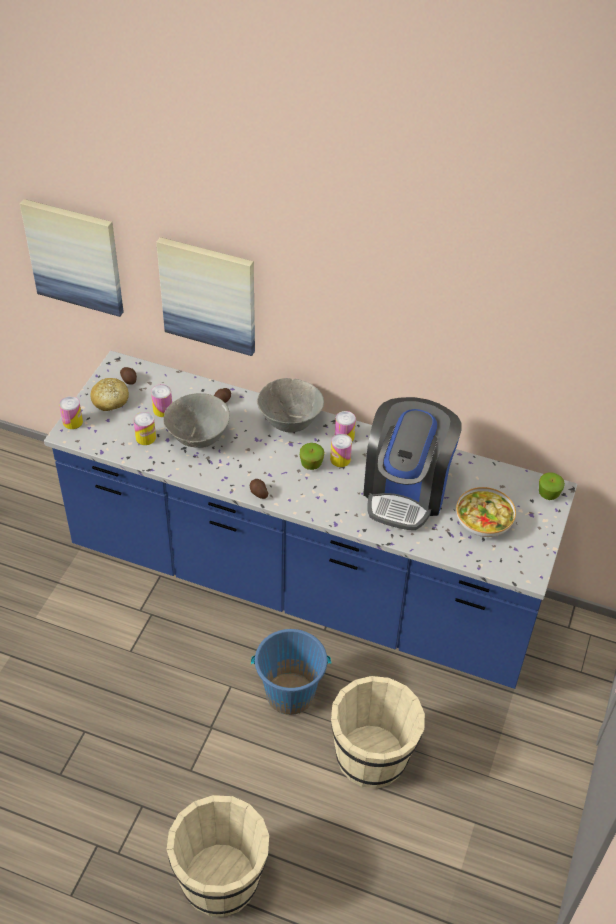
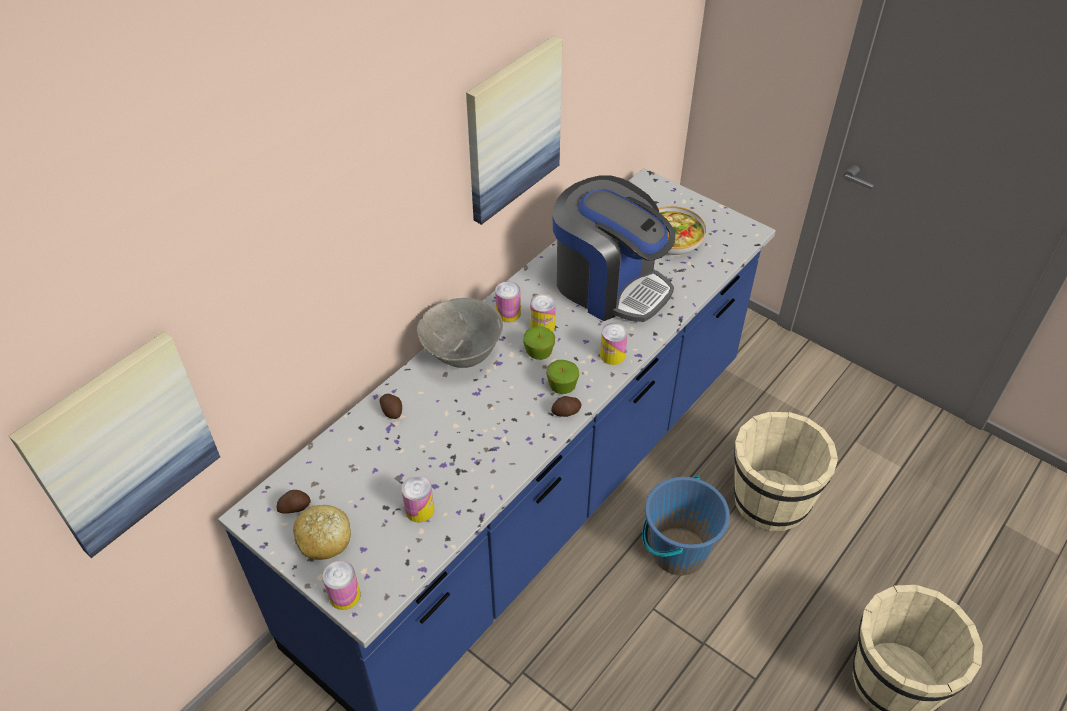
camera: 70 degrees left, 0 degrees up
can [151,384,172,417] -> can moved to [600,323,628,365]
picture [156,237,255,356] -> picture moved to [466,36,563,225]
grey bowl [163,393,230,448] -> none
apple [539,472,565,500] -> apple moved to [546,360,579,394]

